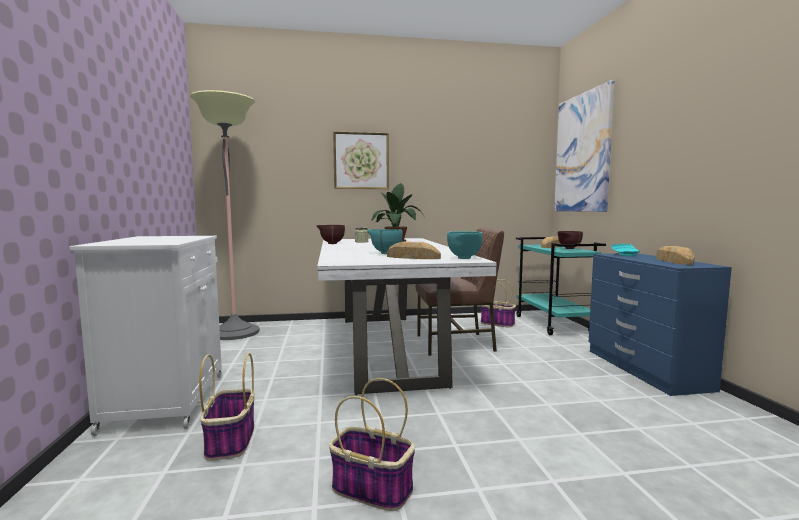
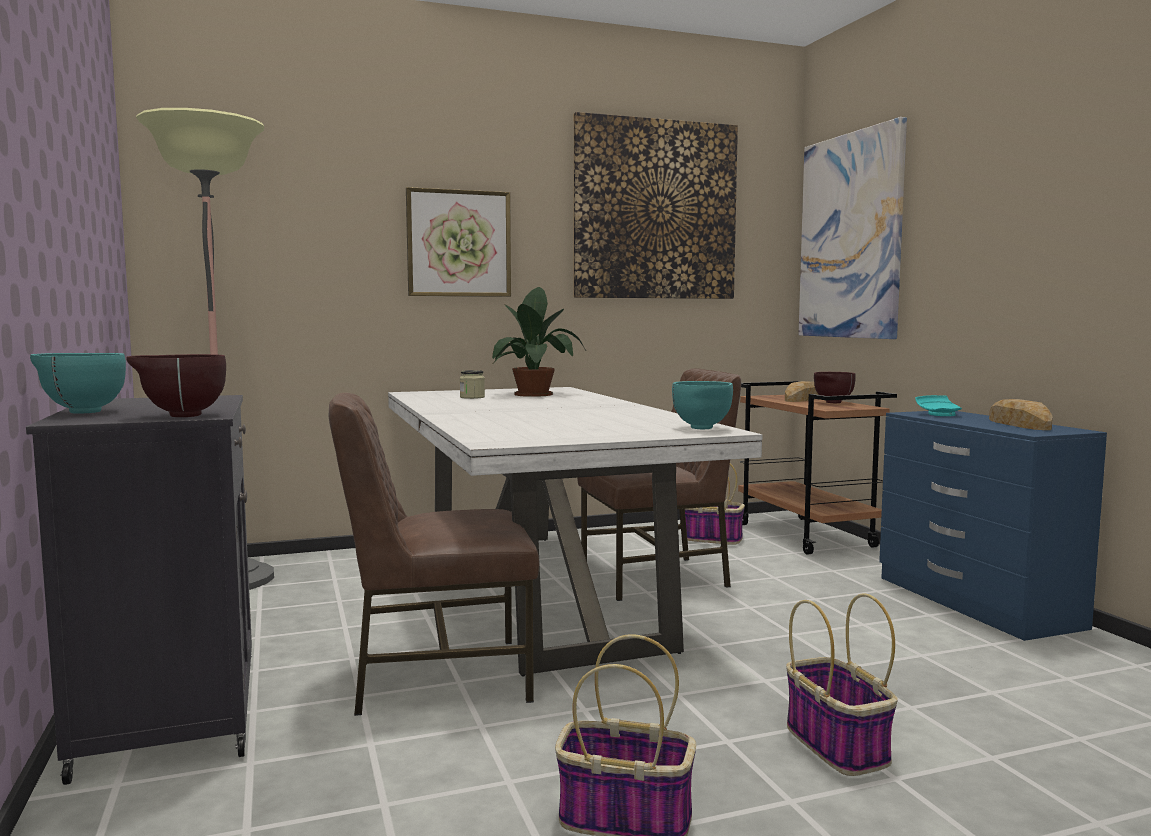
camera: 10 degrees left, 0 degrees up
white cabinet [69,236,222,436] -> black cabinet [26,395,252,785]
basket [199,353,254,461] -> basket moved to [786,593,898,776]
brown bowl [317,225,345,244] -> brown bowl moved to [126,354,226,417]
turquoise bowl [367,229,403,254] -> turquoise bowl moved to [30,353,126,414]
bread [387,242,441,259] -> none
turquoise cart [516,237,606,335] -> brown cart [738,381,897,555]
none -> brown chair [329,393,539,716]
none -> picture [573,112,738,299]

